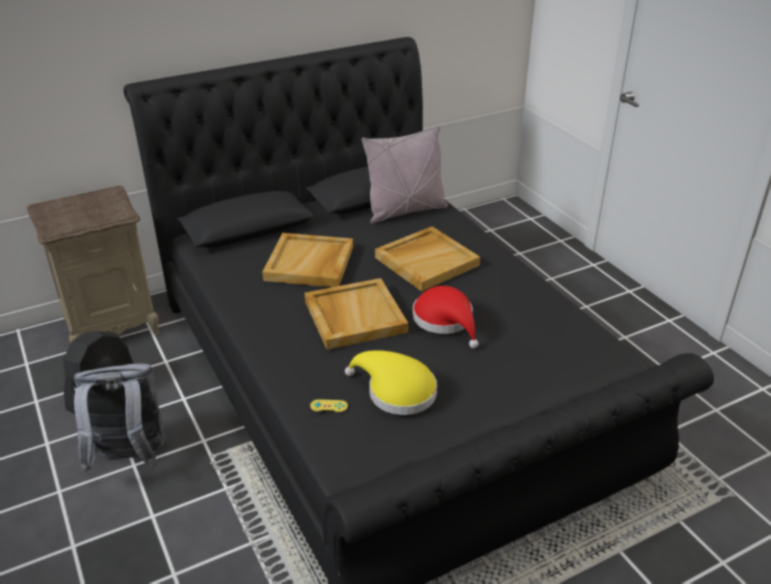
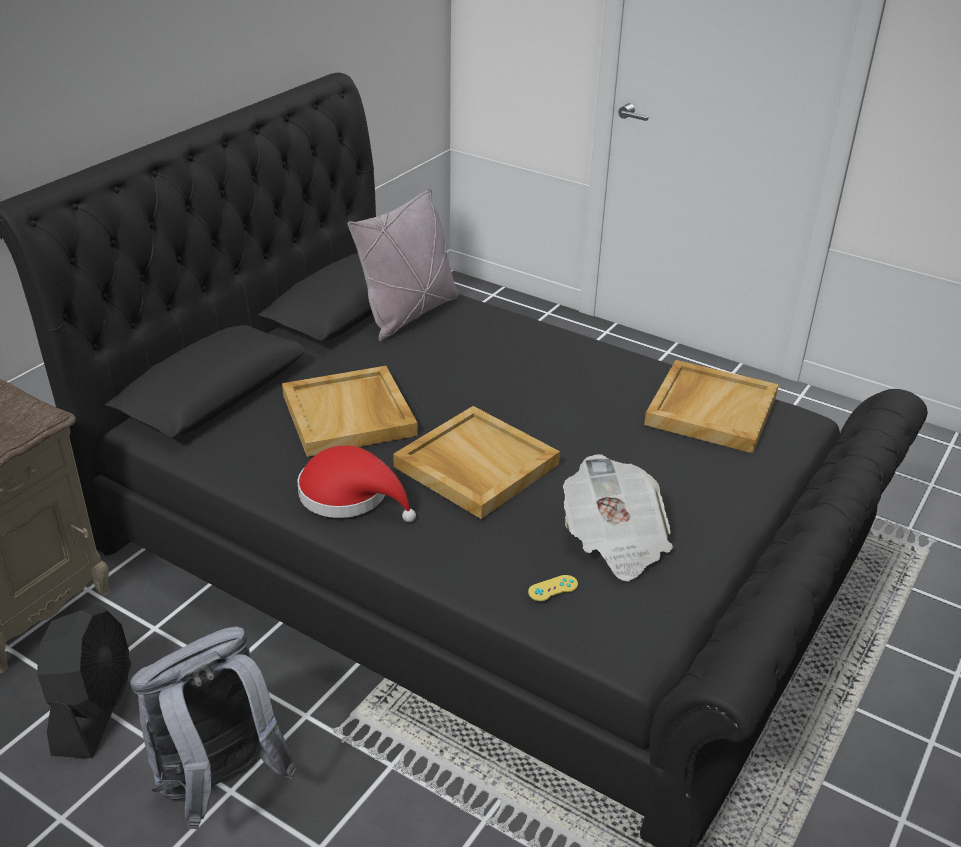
camera: 30 degrees left, 0 degrees up
yellow hat [345,350,437,415] -> newspaper [563,454,673,582]
beige tray [375,227,480,292] -> beige tray moved to [644,360,779,453]
red hat [413,286,479,349] -> red hat moved to [298,445,416,522]

